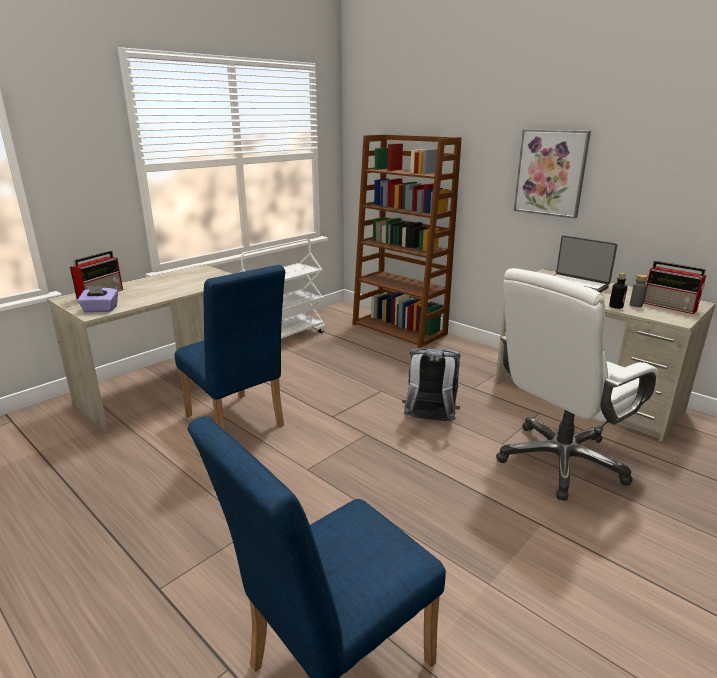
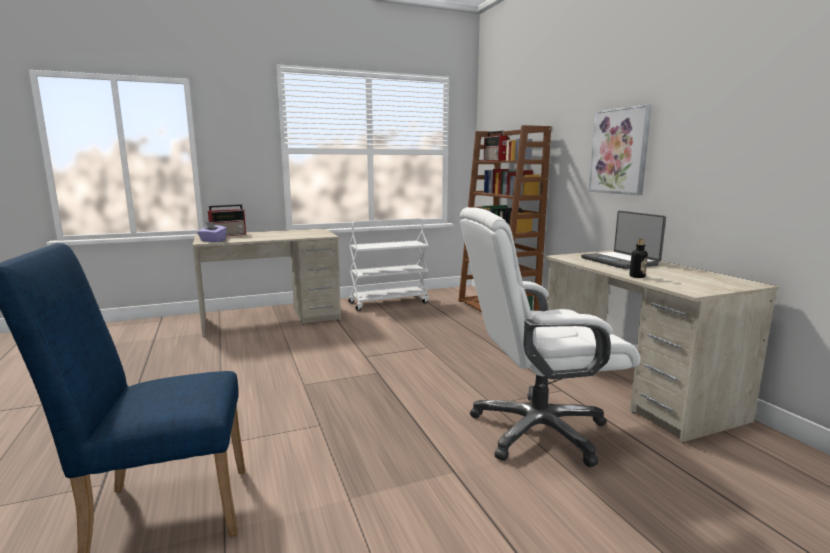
camera: 25 degrees right, 10 degrees down
blue chair [175,265,285,431] -> none
grey backpack [402,349,461,421] -> none
grey bottle [630,274,648,307] -> none
radio [644,261,706,314] -> radio moved to [484,131,509,161]

